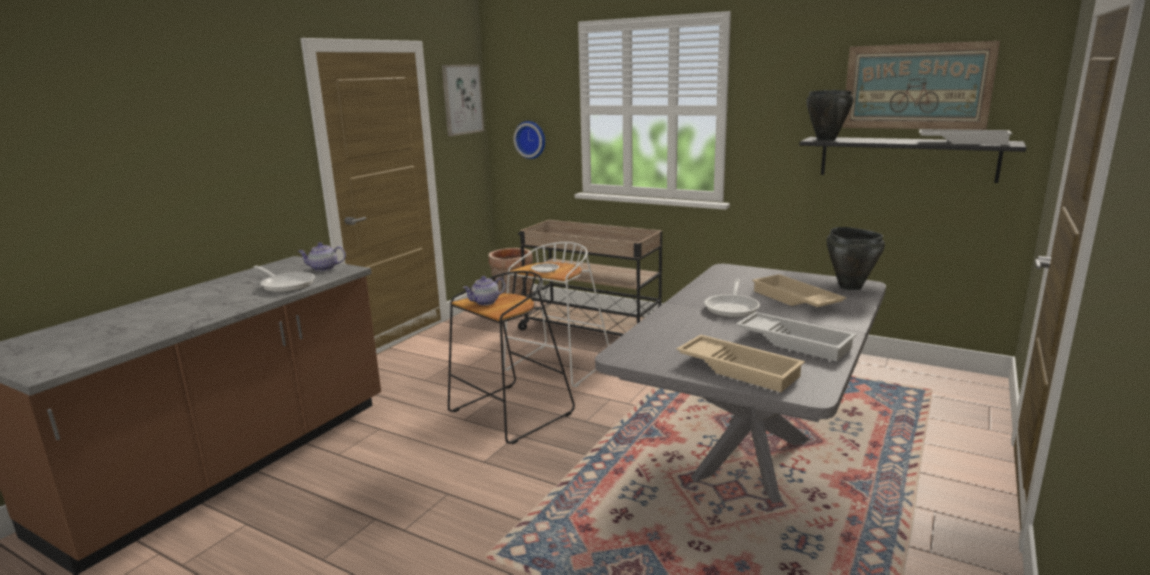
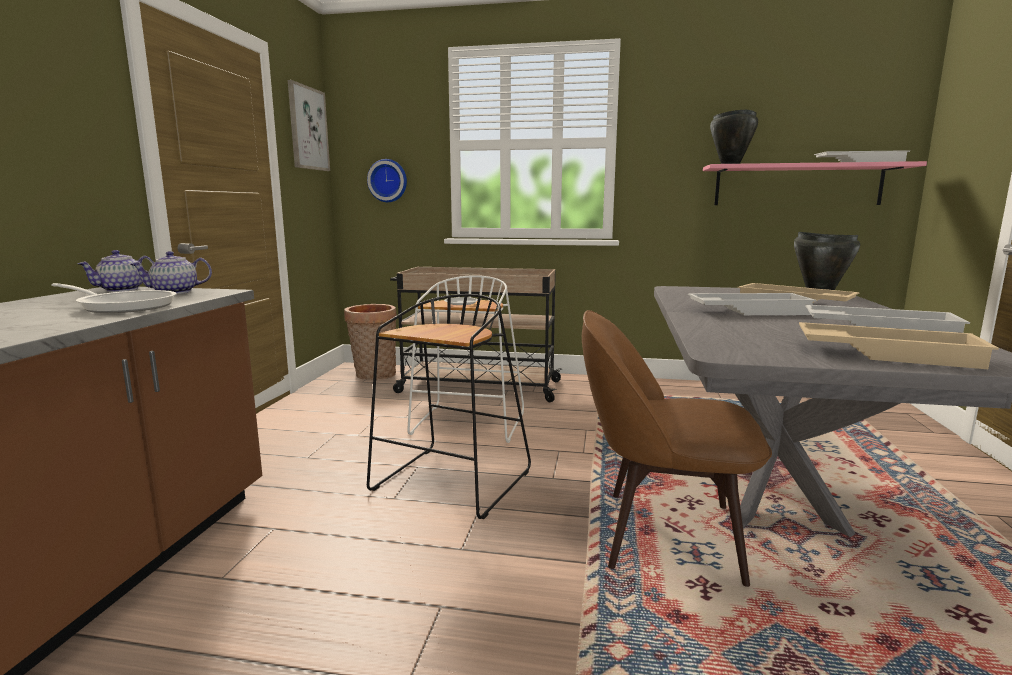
camera: 20 degrees left, 5 degrees down
teapot [463,276,506,305] -> teapot moved to [77,250,154,292]
frying pan [704,279,760,317] -> white tray [688,293,817,315]
black shelf [799,137,1027,183] -> pink shelf [703,161,927,205]
picture [842,41,1000,130] -> none
none -> brown chair [582,310,772,587]

